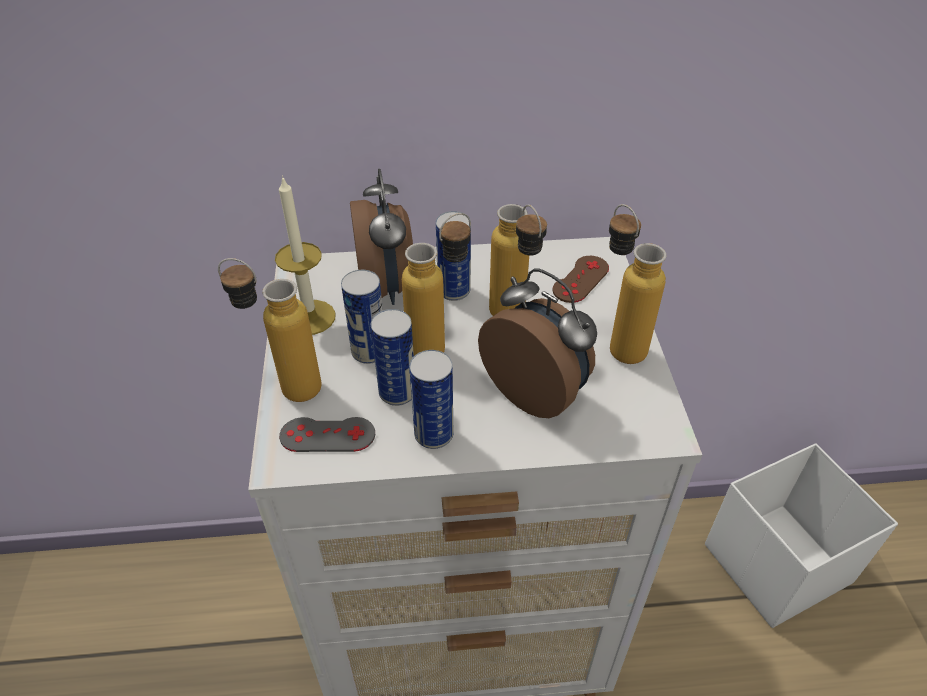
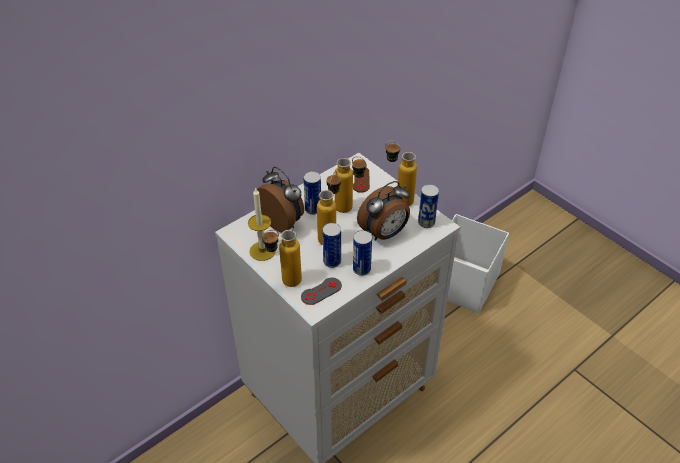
camera: 35 degrees left, 0 degrees up
can [341,270,383,364] -> can moved to [418,184,439,228]
alarm clock [478,269,597,418] -> alarm clock turned 135 degrees clockwise [357,181,410,241]

